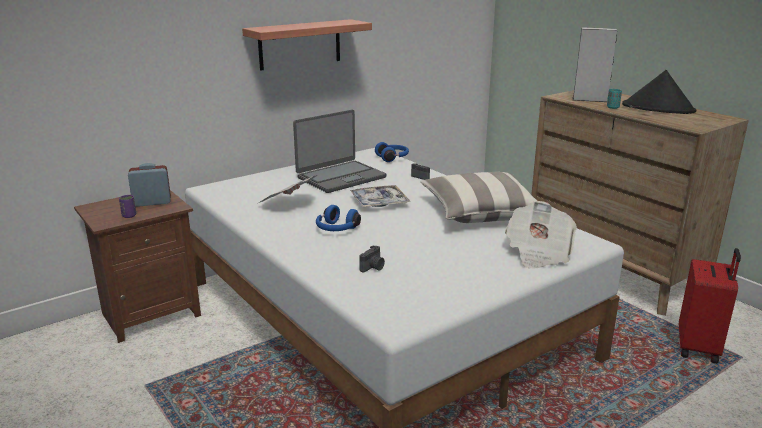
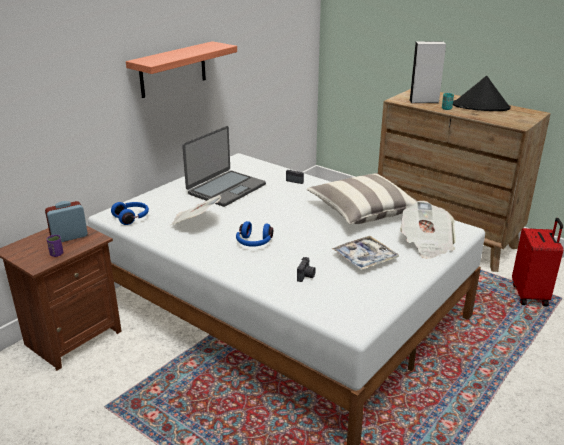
camera: 15 degrees left, 5 degrees up
tray [350,185,410,207] -> tray moved to [332,236,399,270]
blue headphones [375,142,409,162] -> blue headphones moved to [111,202,149,225]

